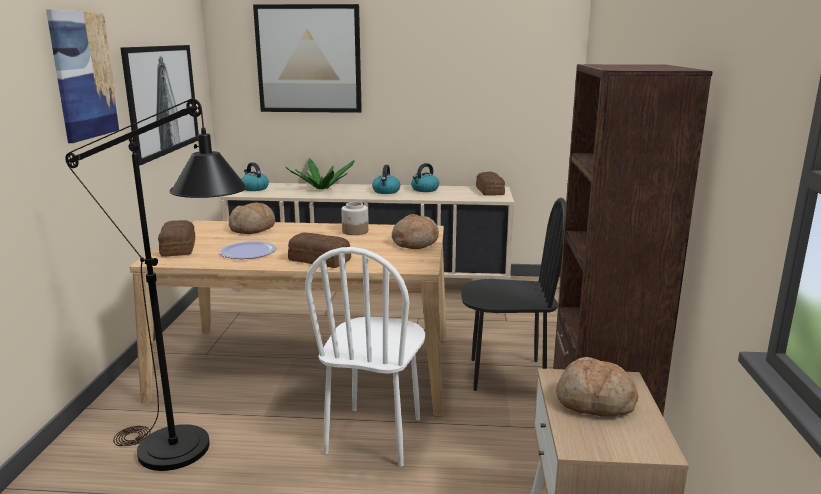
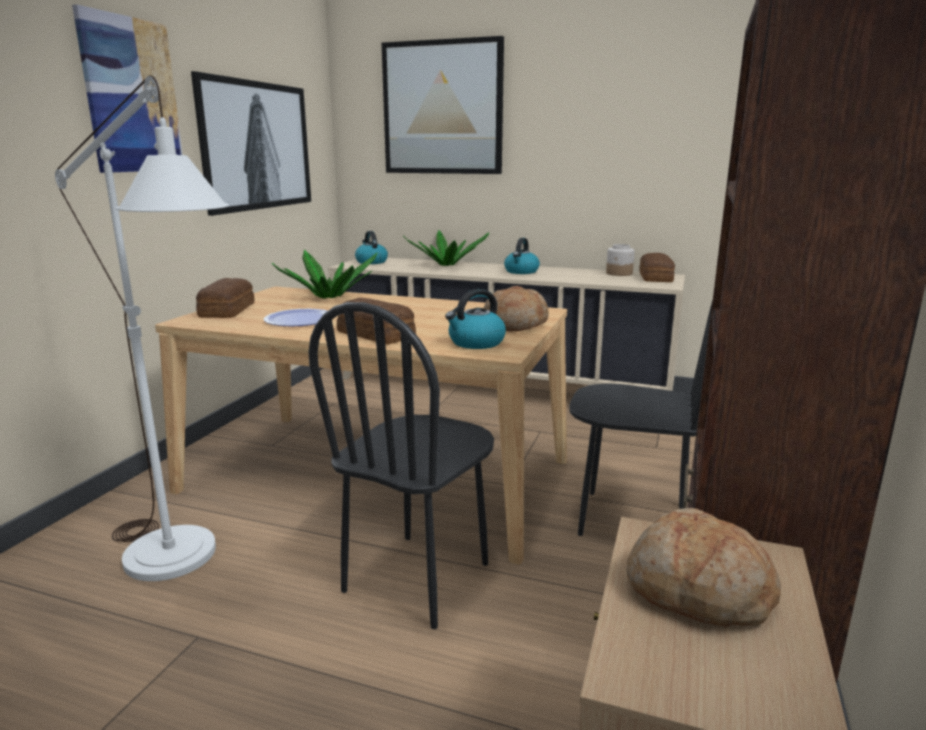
camera: 15 degrees right, 0 degrees up
black floor lamp [65,98,248,471] -> white floor lamp [55,75,229,581]
bread [229,202,275,234] -> potted plant [271,250,377,299]
white chair [305,247,426,466] -> black chair [308,302,494,629]
jar [341,202,368,235] -> jar moved to [606,244,635,276]
kettle [411,163,439,192] -> kettle moved to [445,289,506,349]

